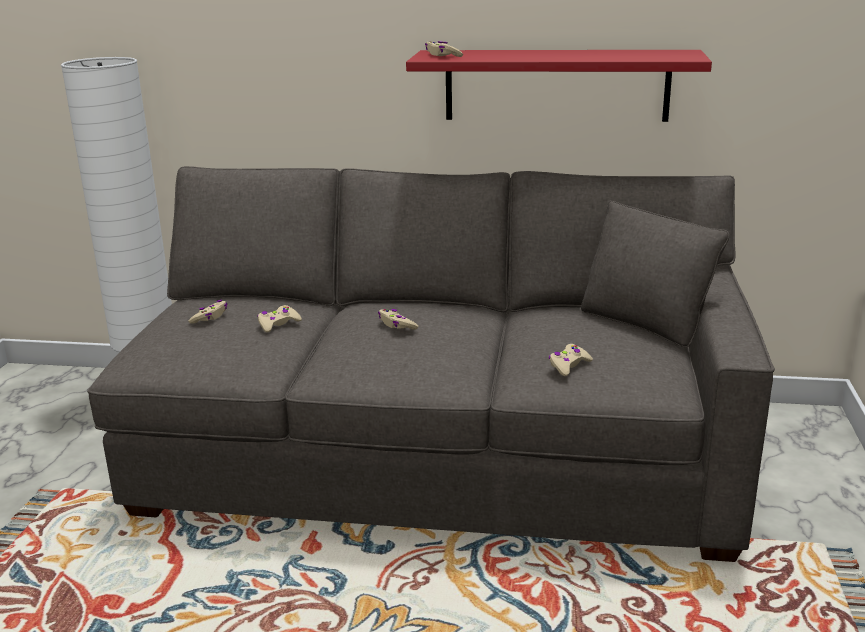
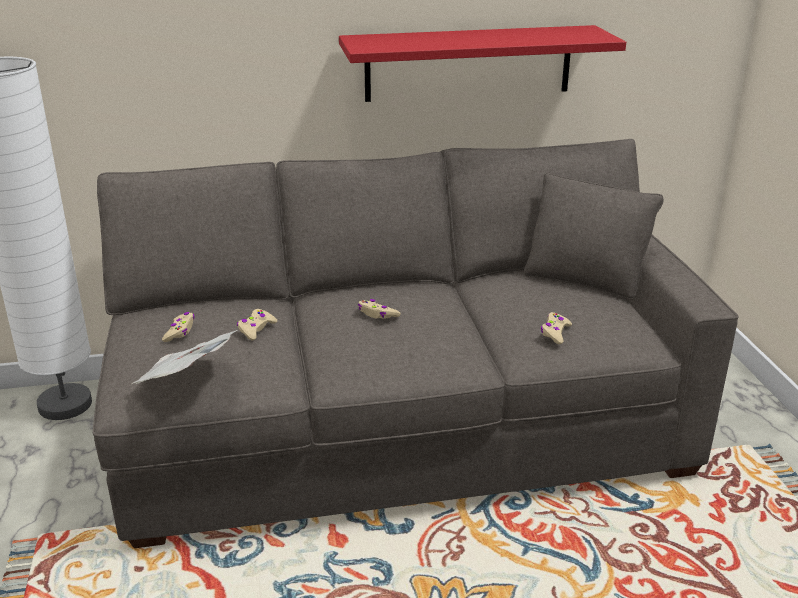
camera: 20 degrees left, 5 degrees up
beige game controller [425,41,463,57] -> none
none -> newspaper [131,330,237,384]

